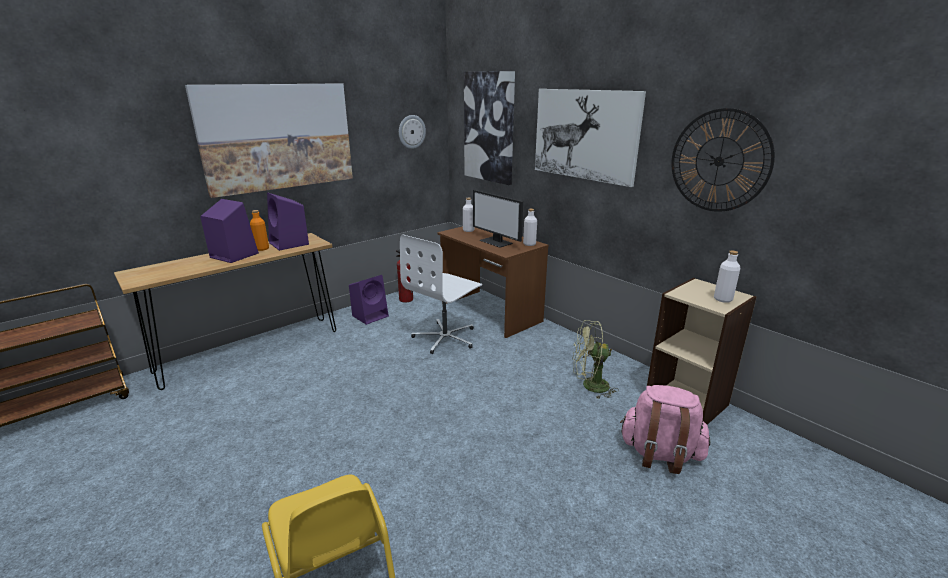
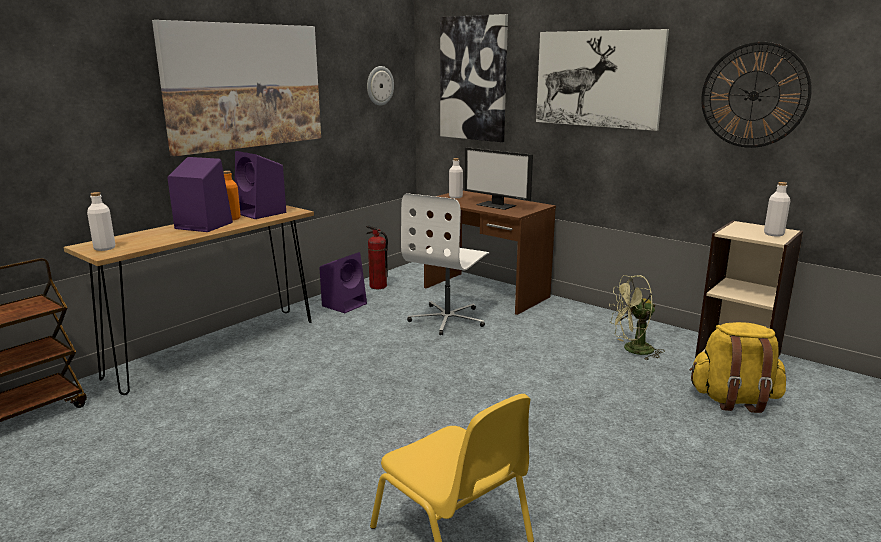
camera: 10 degrees left, 5 degrees down
white bottle [523,209,537,246] -> white bottle moved to [87,192,115,251]
pink backpack [620,385,710,474] -> yellow backpack [690,322,786,413]

